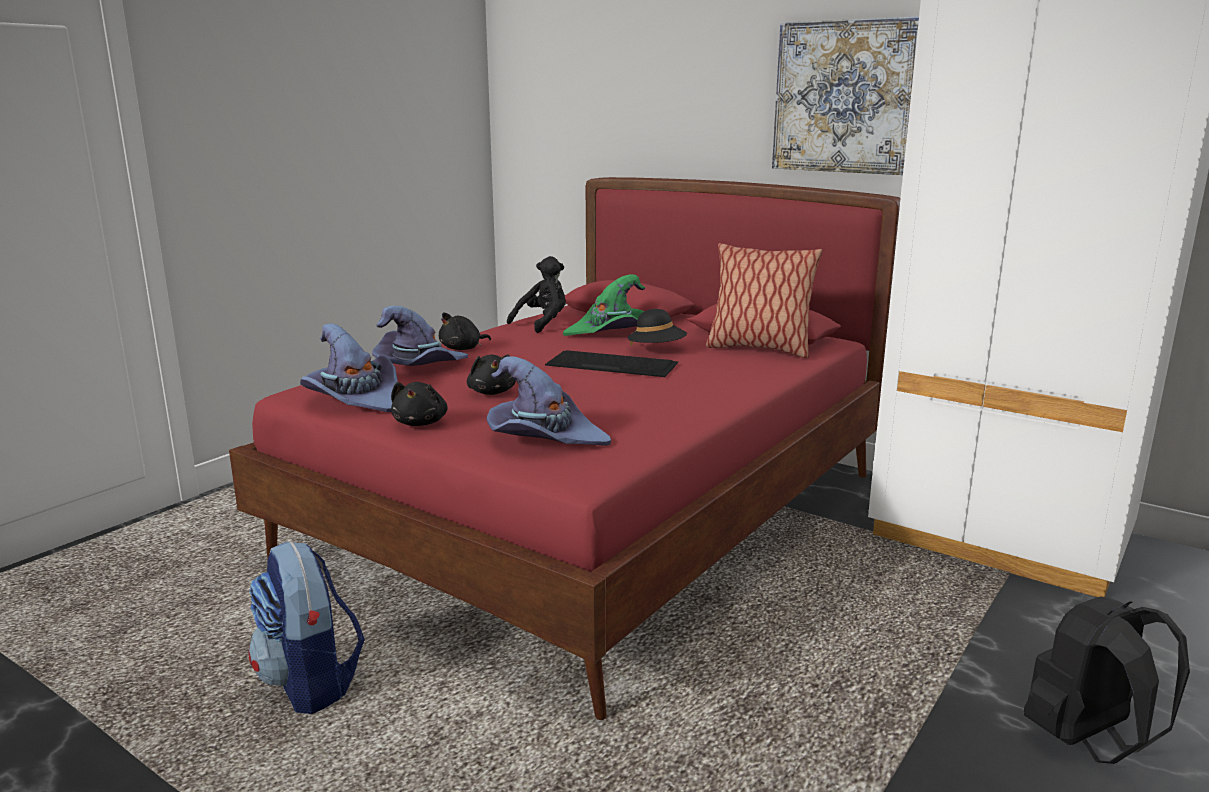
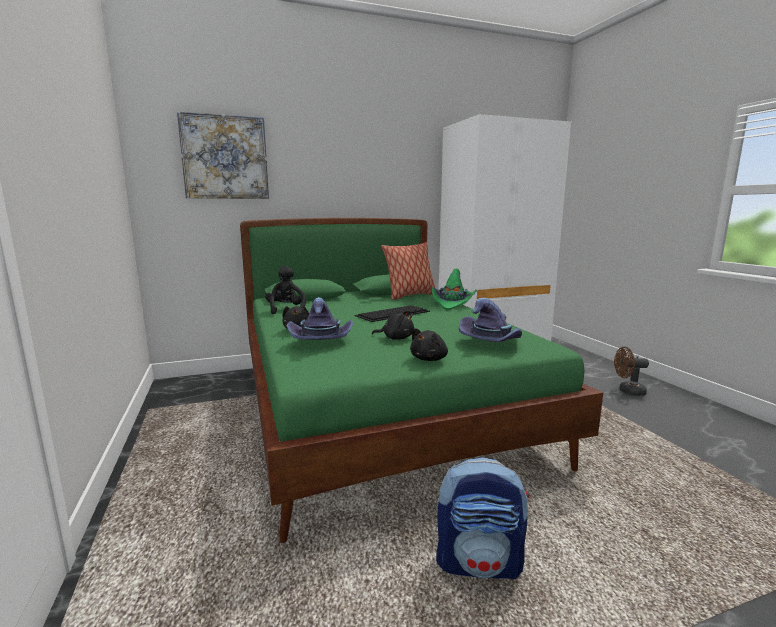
camera: 55 degrees left, 5 degrees down
red bed [229,177,901,720] -> green bed [240,218,603,543]
purple hat [300,323,398,412] -> none
black plush toy [391,382,448,426] -> black plush toy turned 90 degrees clockwise [410,328,448,361]
green hat [563,275,645,336] -> green hat moved to [432,269,477,310]
black hat [627,309,687,346] -> none
picture [772,16,919,175] -> picture moved to [177,112,269,199]
black backpack [1024,596,1190,764] -> brown fan [614,347,649,396]

